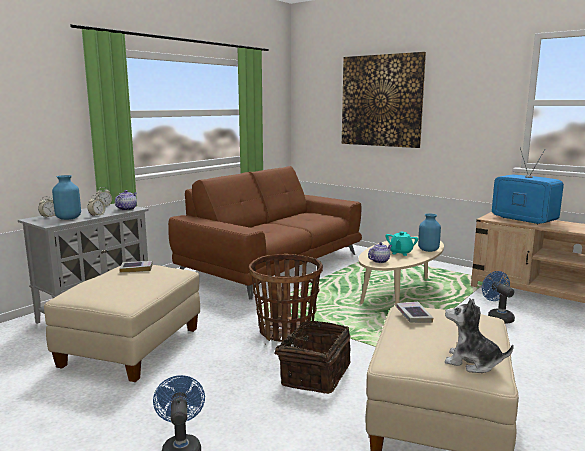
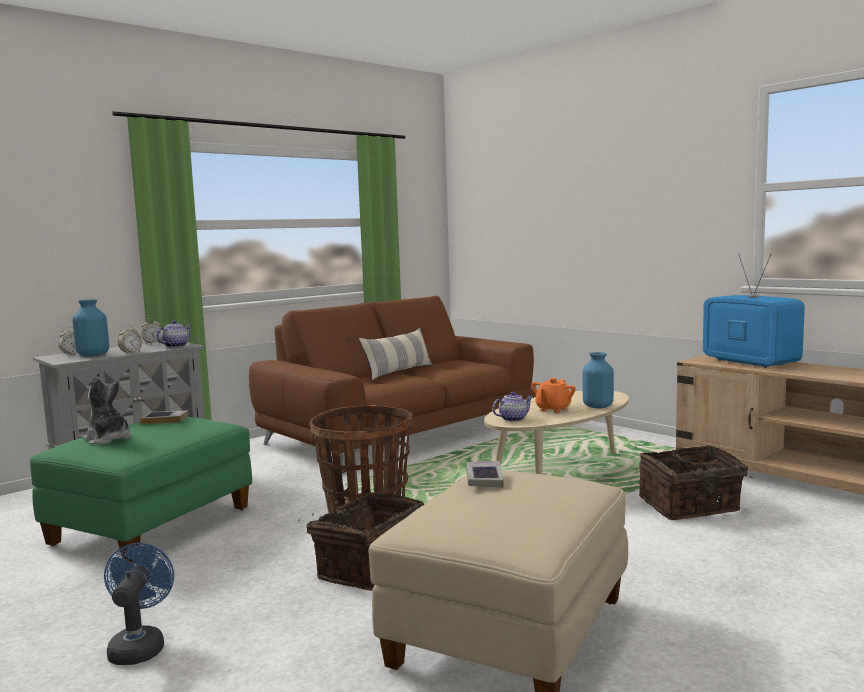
camera: 10 degrees right, 5 degrees down
beige ottoman [44,265,200,382] -> green ottoman [30,417,252,563]
picture [342,52,426,148] -> none
turquoise teapot [386,232,418,256] -> orange teapot [531,378,576,413]
plush toy [445,298,514,373] -> plush toy moved to [83,376,131,445]
blue fan [482,271,515,324] -> basket [639,445,753,520]
none -> pillow [359,328,432,380]

